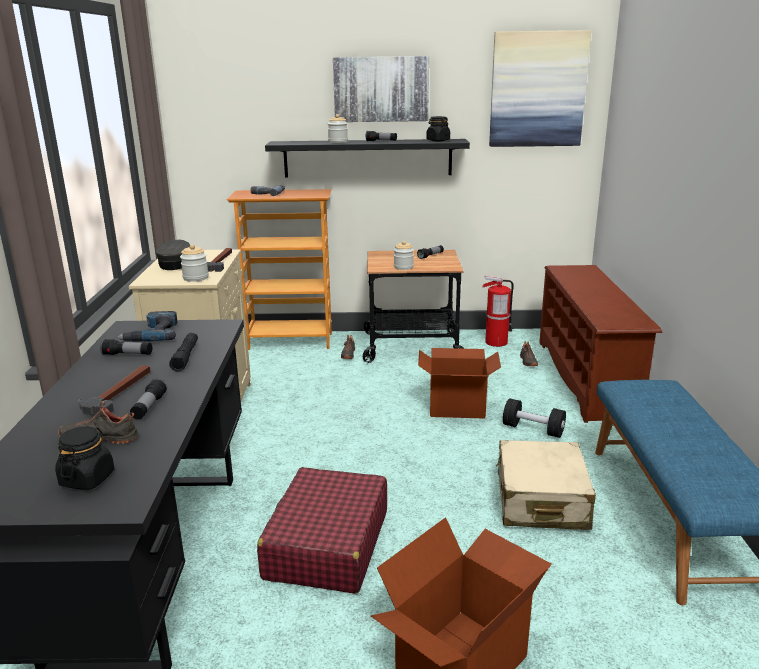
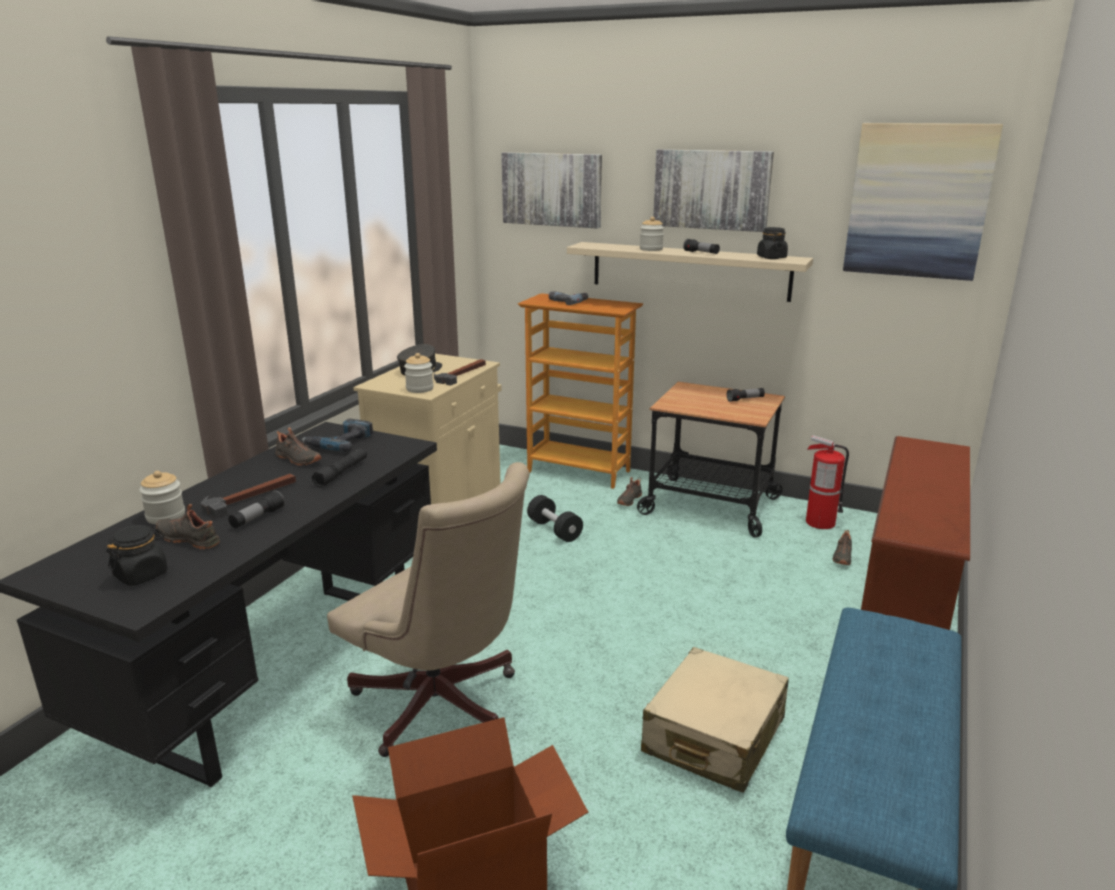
camera: 25 degrees right, 0 degrees up
flashlight [100,339,152,355] -> black shoe [276,427,322,466]
red suitcase [257,467,387,594] -> beige office chair [327,462,530,757]
black shelf [265,139,470,177] -> beige shelf [567,242,813,302]
jar [394,241,414,270] -> jar moved to [139,471,185,524]
cardboard box [418,348,501,419] -> none
black dumbbell [503,398,566,438] -> black dumbbell moved to [527,495,583,542]
none -> picture [501,152,602,229]

